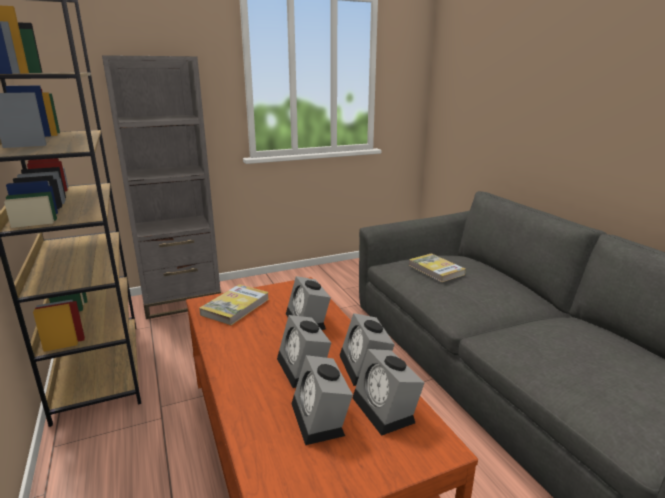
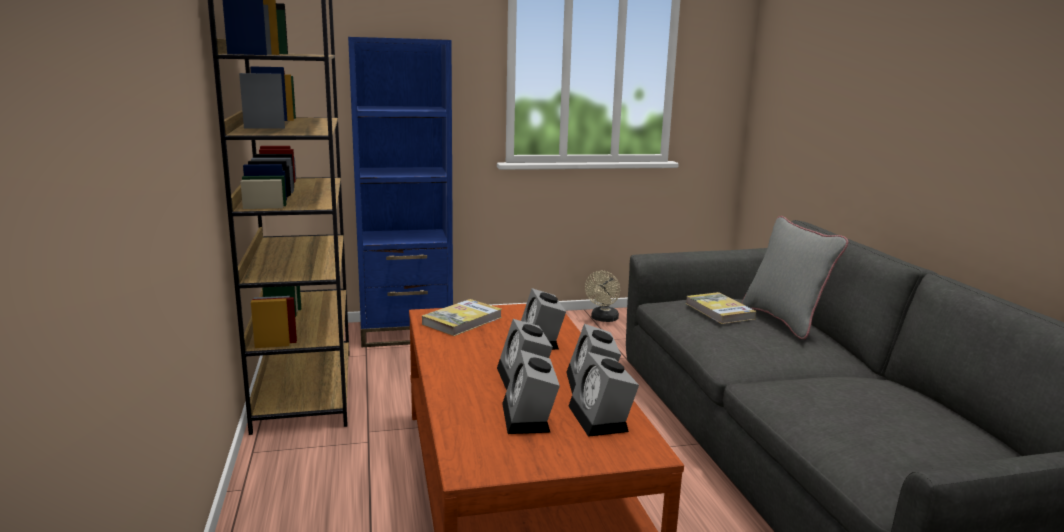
camera: 10 degrees right, 5 degrees down
grey bookcase [102,55,221,319] -> blue bookcase [348,37,453,347]
none -> beige fan [585,271,620,322]
none -> grey pillow [742,216,848,339]

